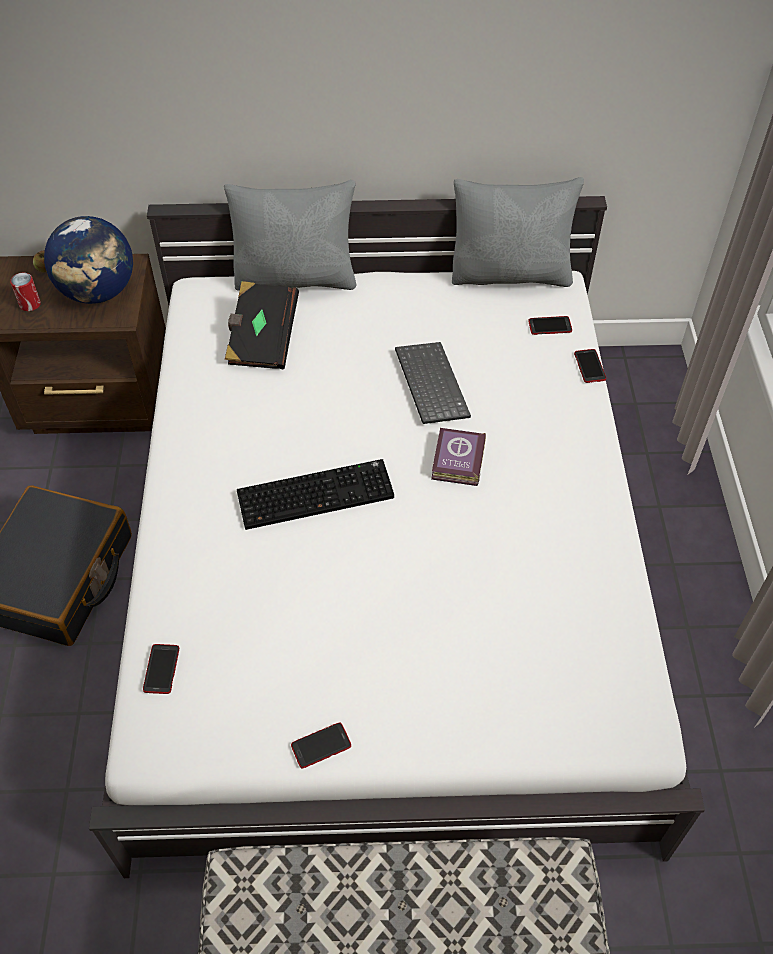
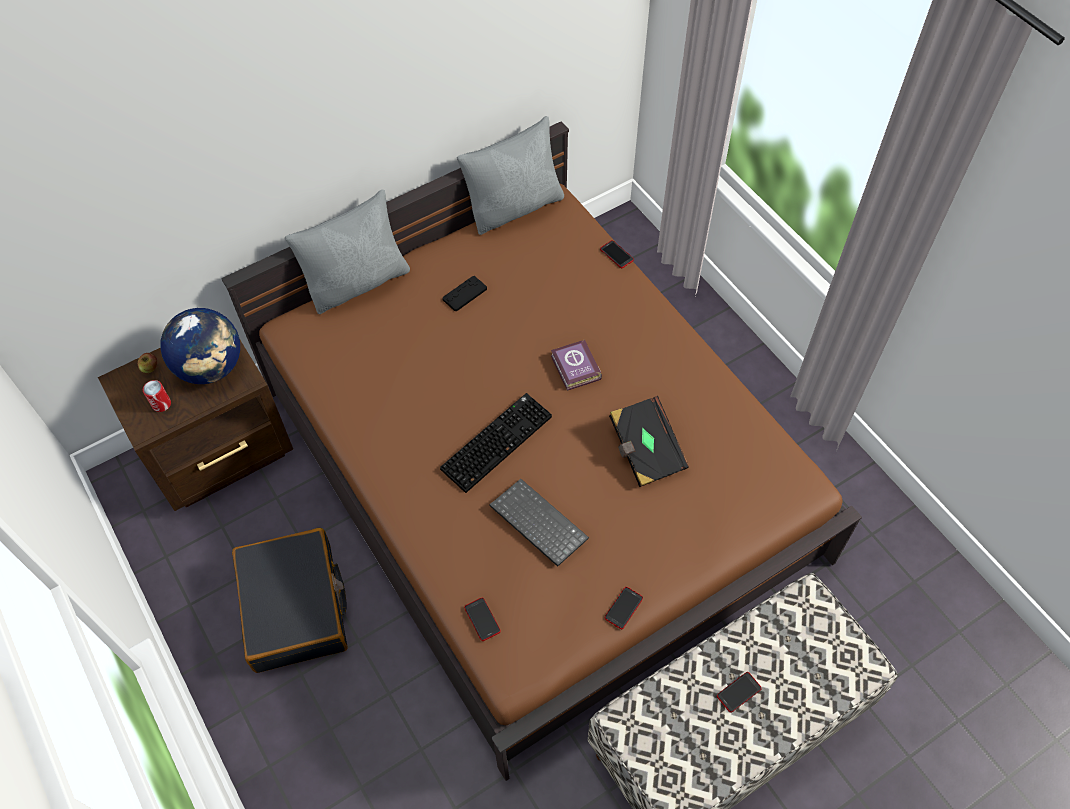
camera: 30 degrees left, 5 degrees up
white bed [89,196,705,878] -> brown bed [221,121,862,781]
black book [225,281,299,369] -> black book moved to [609,396,689,487]
keyboard [395,342,471,424] -> keyboard moved to [490,479,589,567]
phone [528,316,572,335] -> phone moved to [717,672,762,713]
none -> black game controller [442,276,487,312]

